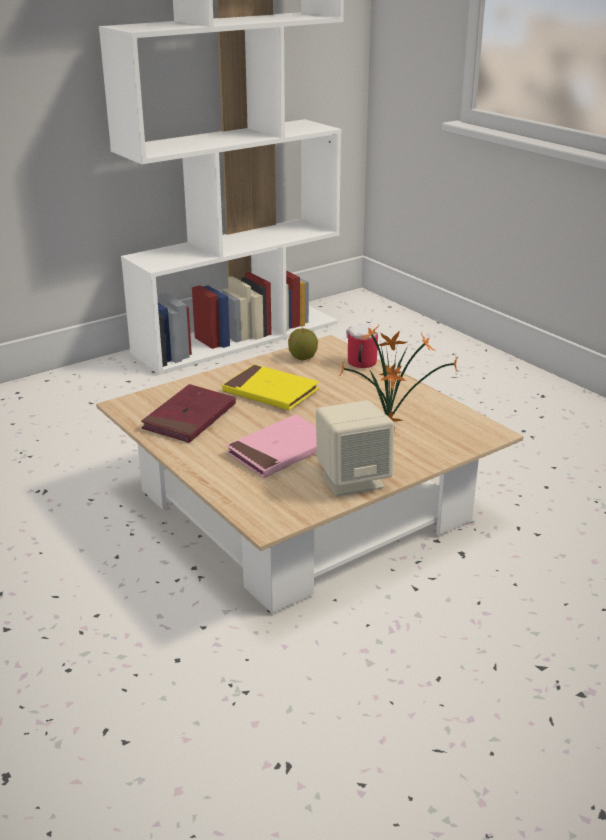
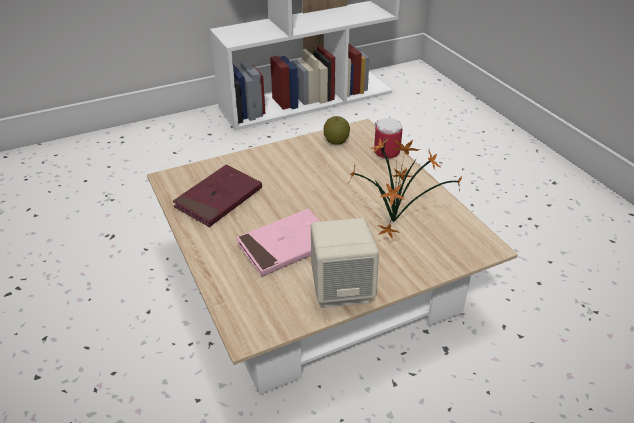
camera: 10 degrees right, 10 degrees up
yellow book [222,364,319,410] -> none

